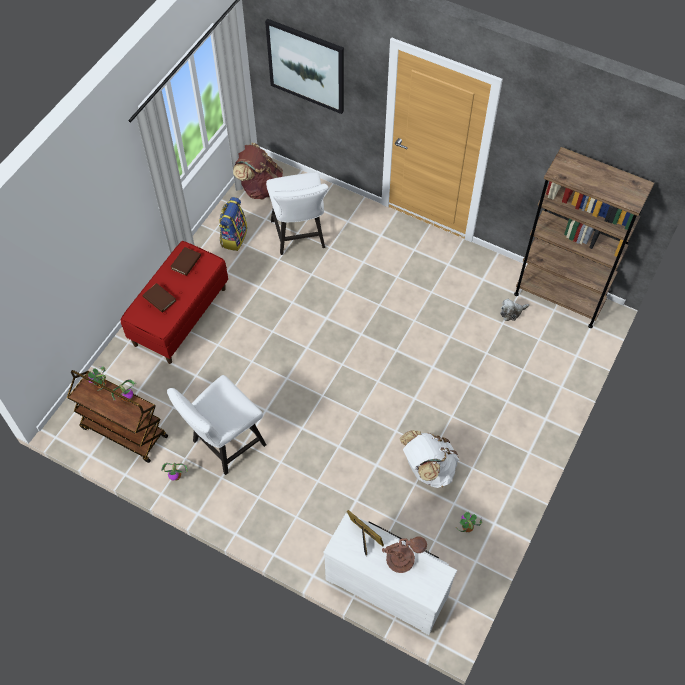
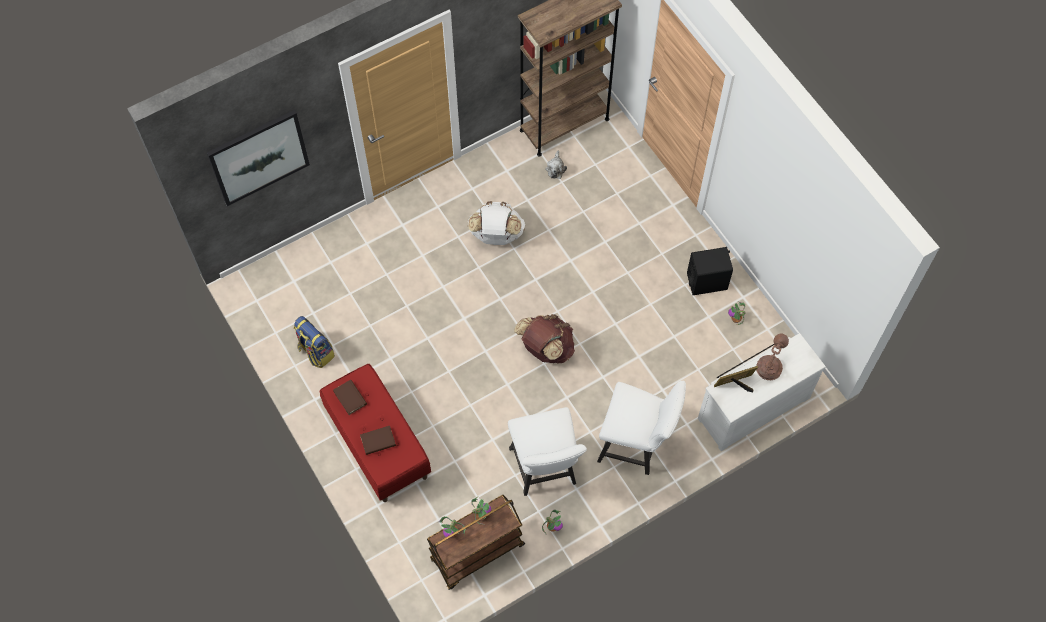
camera: 60 degrees left, 5 degrees up
brown backpack [233,142,283,200] -> brown backpack moved to [514,314,575,364]
white chair [266,172,328,255] -> white chair moved to [597,381,686,475]
white backpack [400,430,459,488] -> white backpack moved to [468,201,525,245]
none -> black speaker [687,247,733,295]

